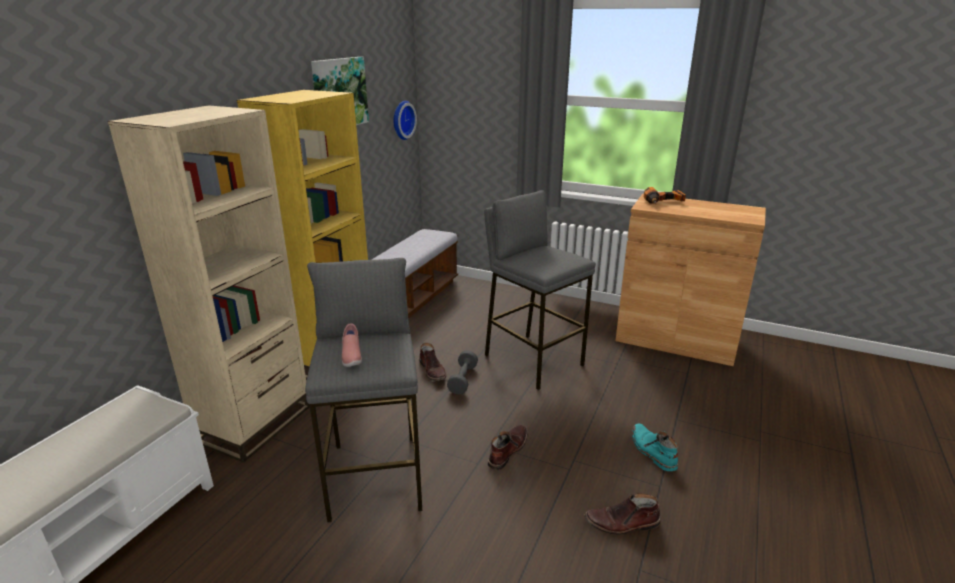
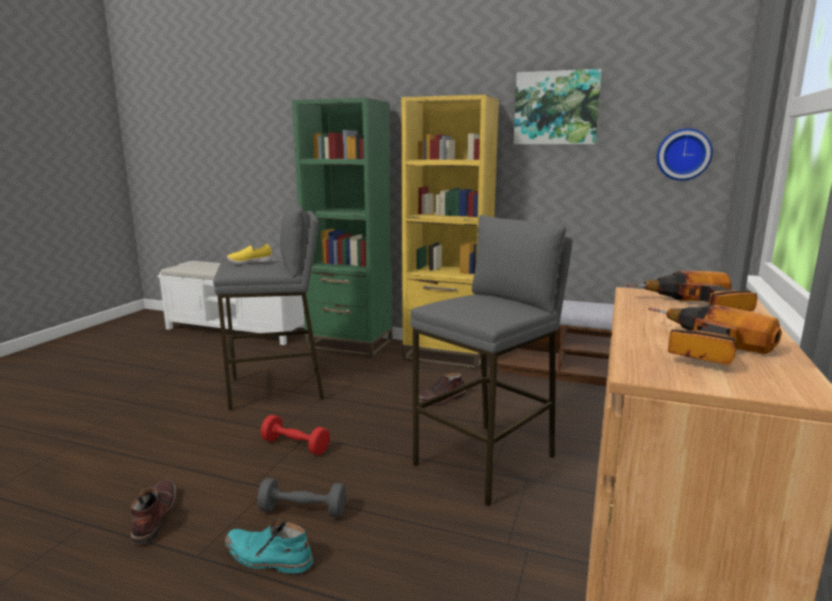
camera: 85 degrees right, 10 degrees down
beige bookcase [108,105,310,463] -> green bookcase [292,98,392,358]
pink shoe [342,323,362,367] -> yellow shoe [227,244,272,264]
grey dumbbell [447,351,478,395] -> grey dumbbell moved to [257,478,346,517]
brown boot [488,425,528,470] -> red dumbbell [261,415,330,455]
turquoise boot [632,423,678,471] -> turquoise boot turned 135 degrees counterclockwise [225,519,314,573]
none -> power drill [648,305,782,365]

